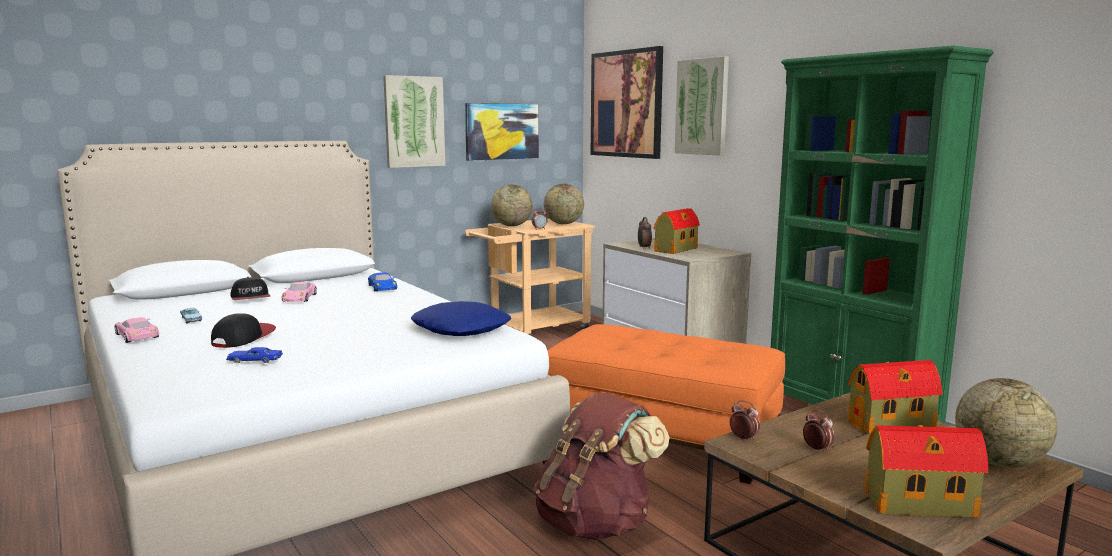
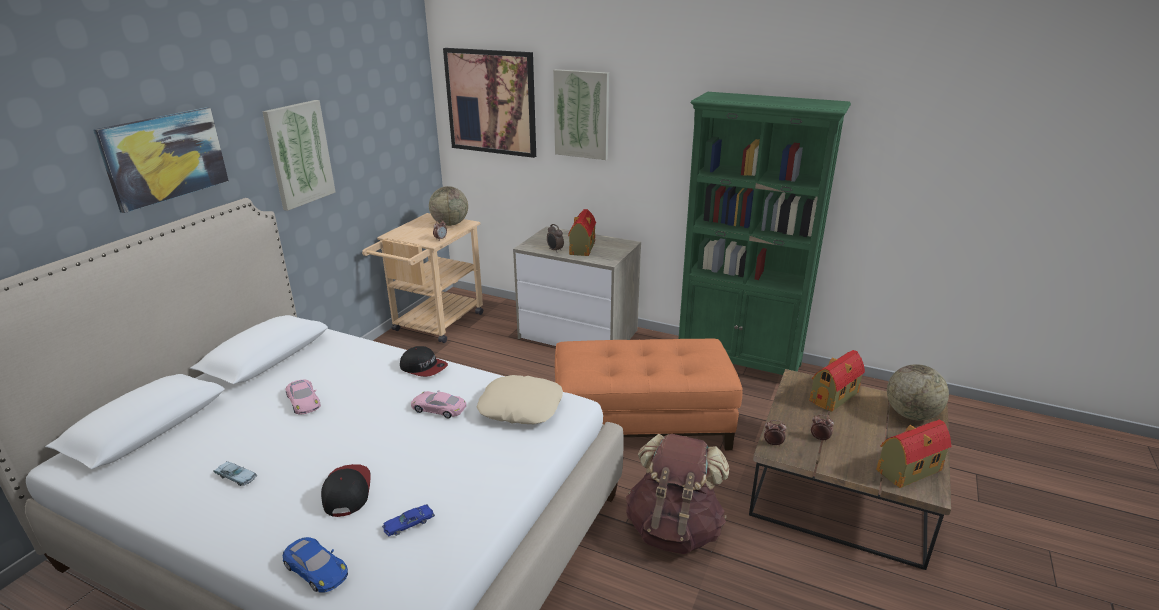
camera: 30 degrees left, 15 degrees up
pink toy car [114,317,159,343] -> pink toy car moved to [411,390,466,419]
cap [231,277,270,300] -> cap moved to [400,346,448,377]
blue toy car [368,272,397,291] -> blue toy car moved to [283,537,348,593]
blue pillow [411,301,511,336] -> beige pillow [476,375,563,424]
picture [465,103,539,161] -> picture moved to [93,107,229,213]
globe [491,184,533,226] -> none

